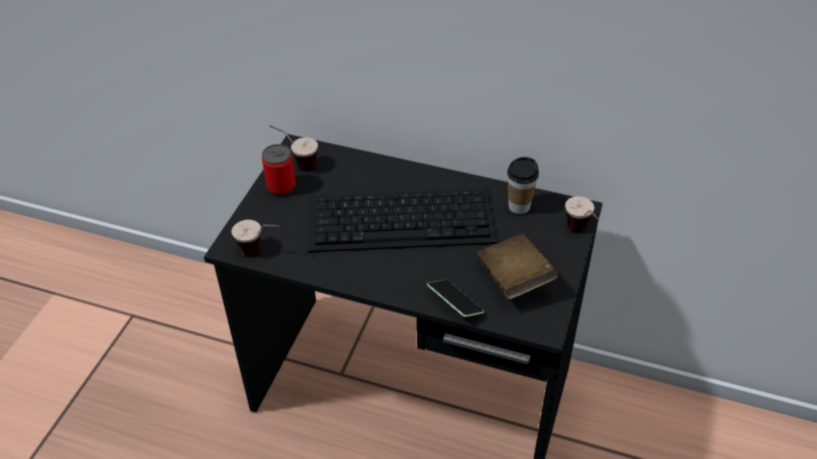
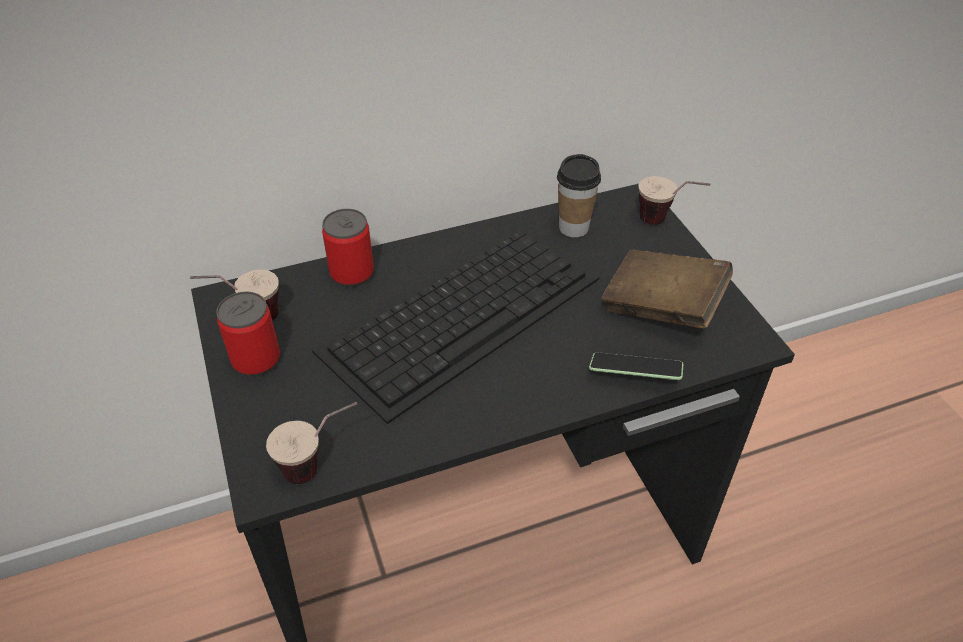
camera: 40 degrees left, 0 degrees up
none -> can [322,209,374,287]

